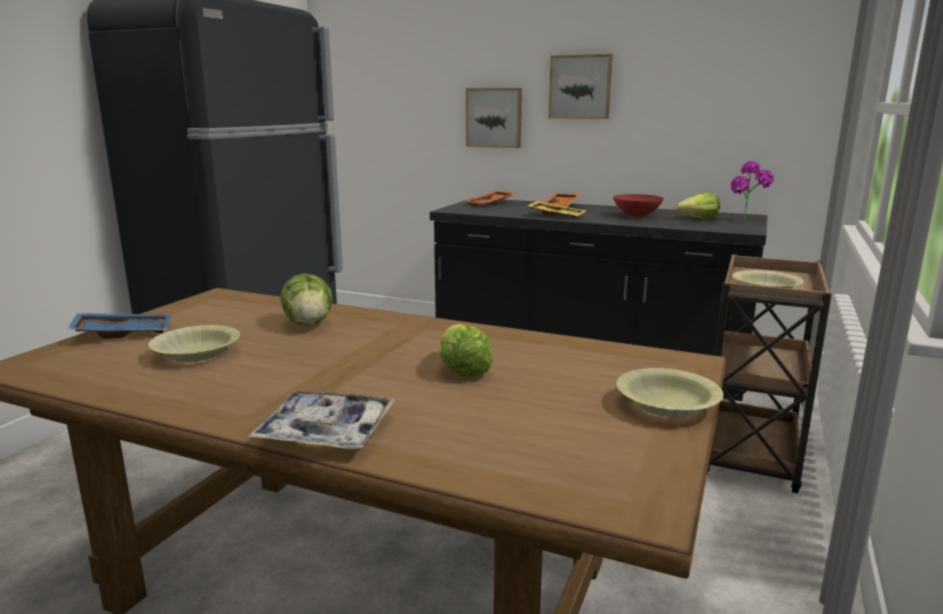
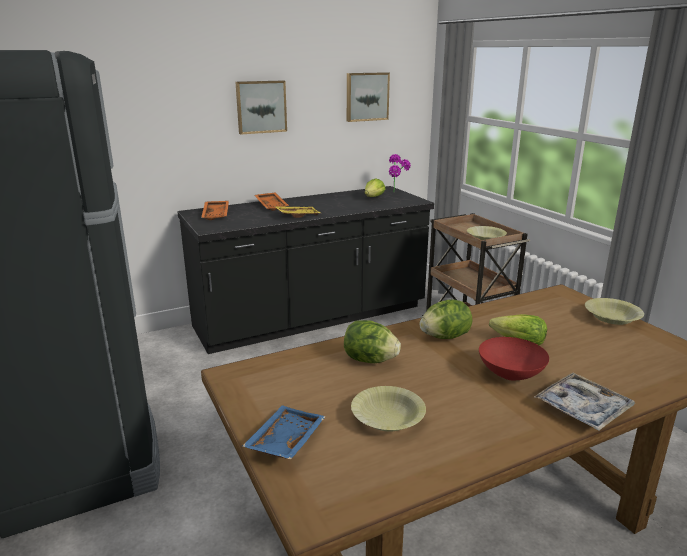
camera: 50 degrees left, 5 degrees up
picture [466,88,522,148] -> picture moved to [347,72,390,122]
red bowl [613,194,664,217] -> red bowl moved to [479,337,549,381]
none -> lettuce [419,299,472,339]

